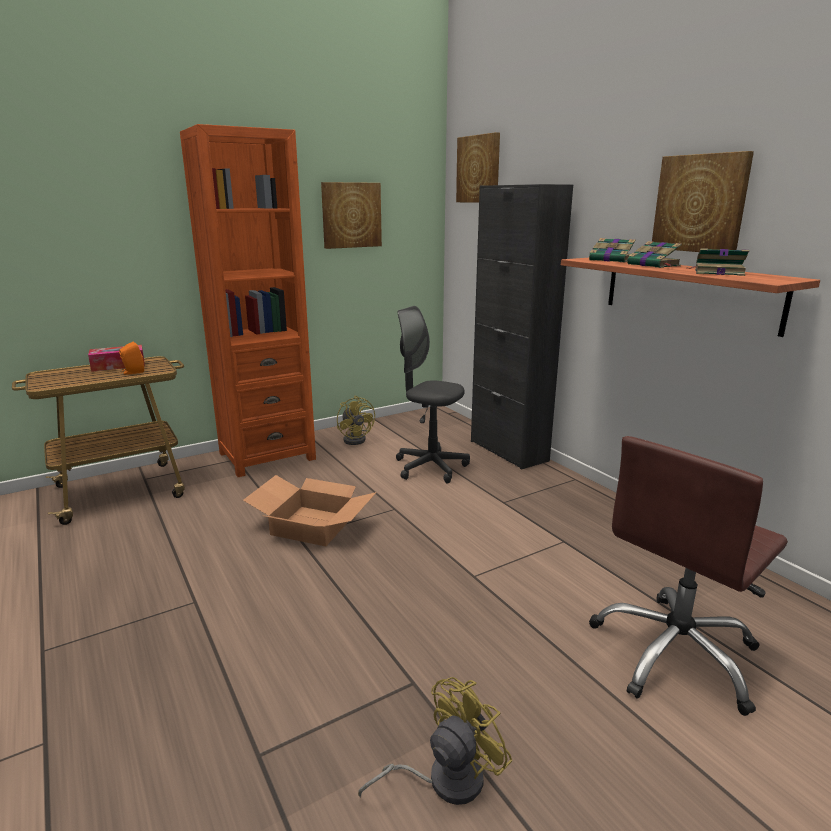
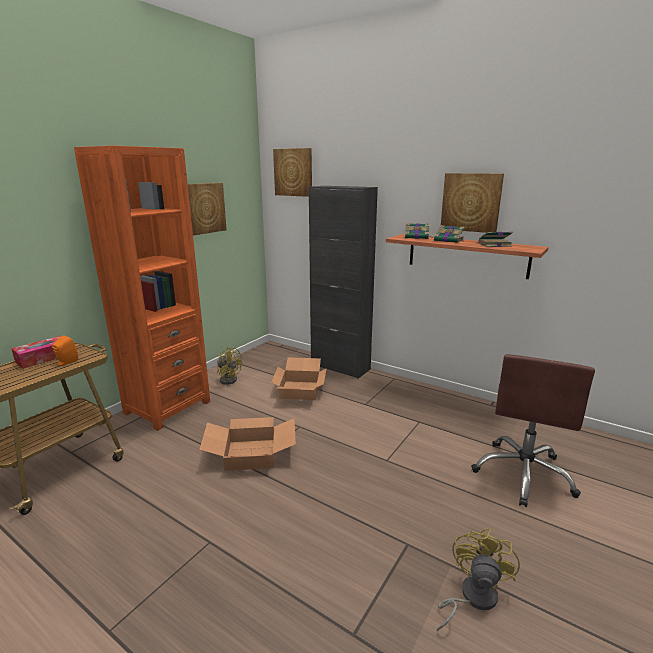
camera: 25 degrees left, 0 degrees up
grey office chair [396,306,470,484] -> cardboard box [272,357,327,400]

